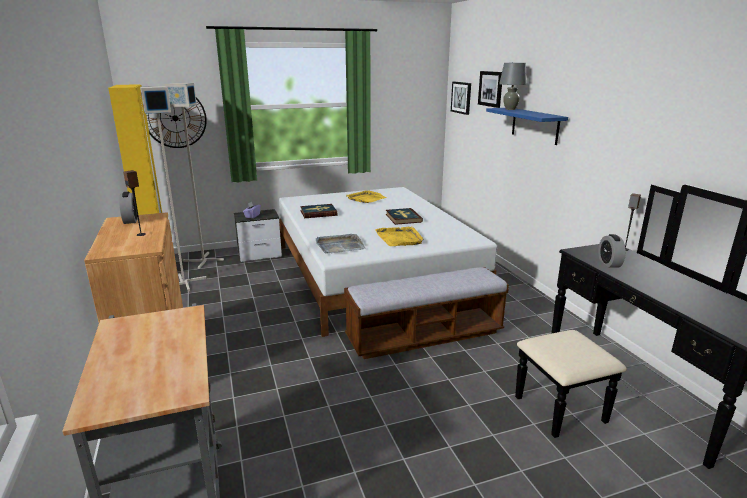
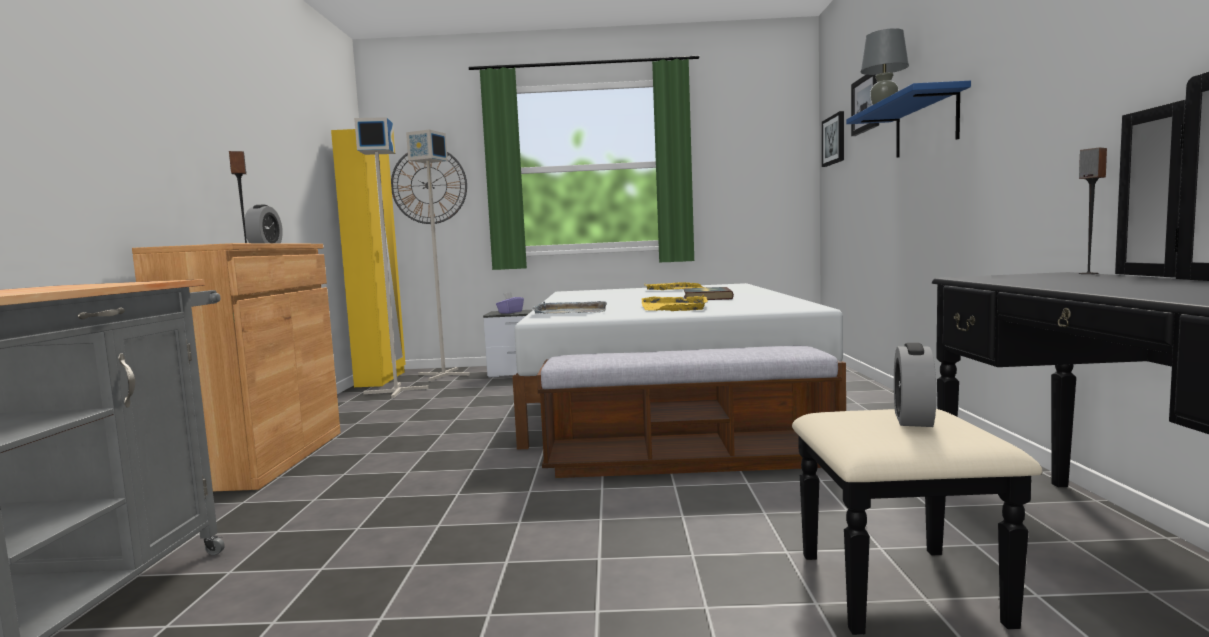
camera: 20 degrees right, 15 degrees down
book [300,204,337,218] -> none
alarm clock [598,234,626,268] -> alarm clock moved to [894,343,936,427]

